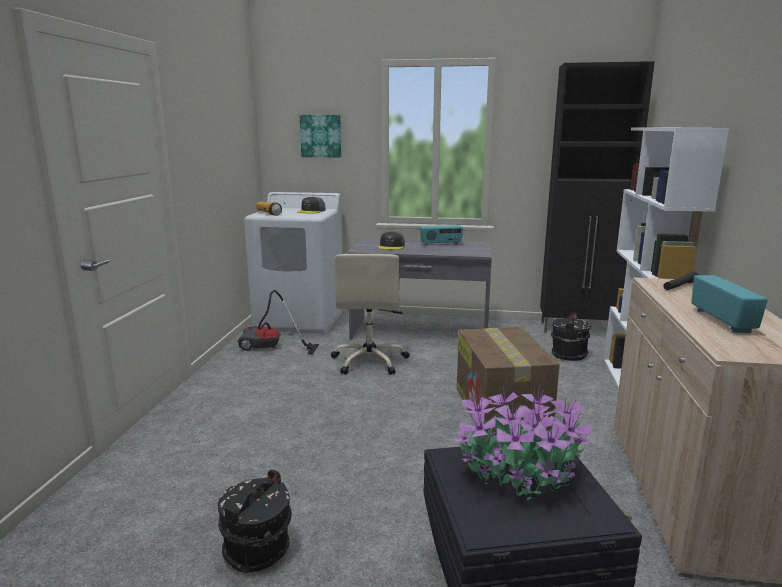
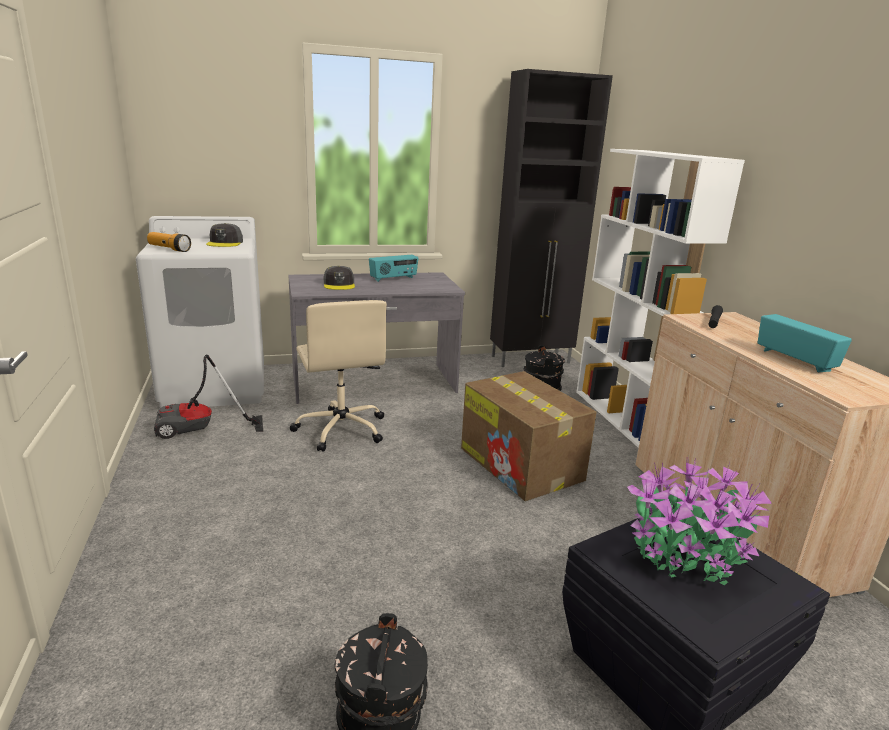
camera: 25 degrees left, 5 degrees up
picture [300,115,341,158] -> none

